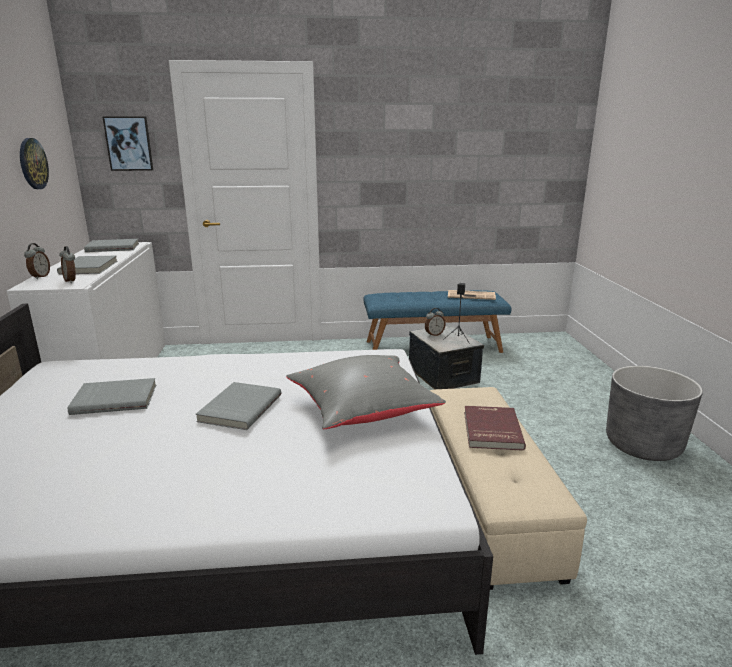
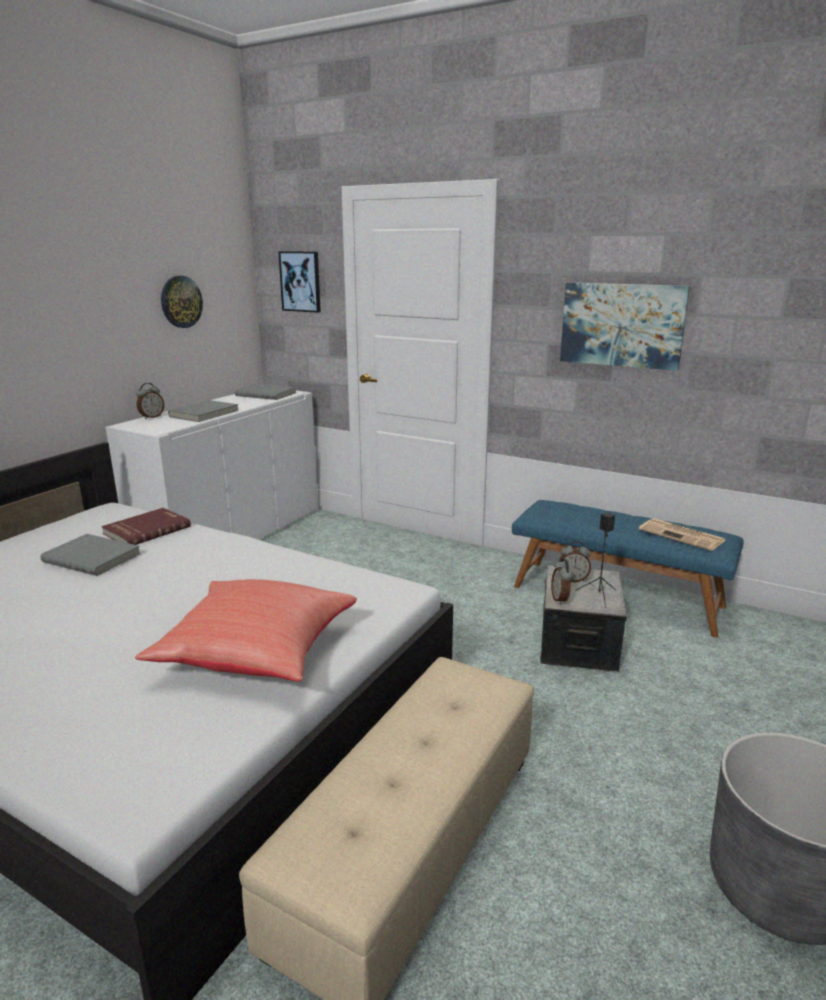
camera: 35 degrees right, 0 degrees up
alarm clock [59,246,76,283] -> alarm clock moved to [551,559,573,605]
grey book [196,382,281,430] -> none
grey pillow [286,355,446,429] -> red pillow [135,579,357,682]
red book [464,406,526,451] -> red book moved to [101,508,191,545]
none -> picture [560,283,690,371]

